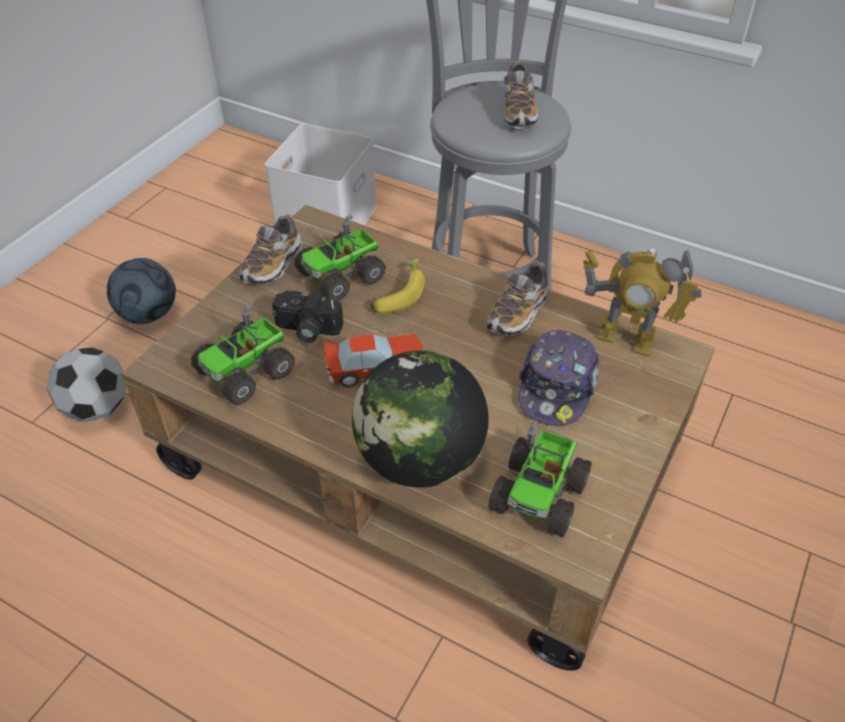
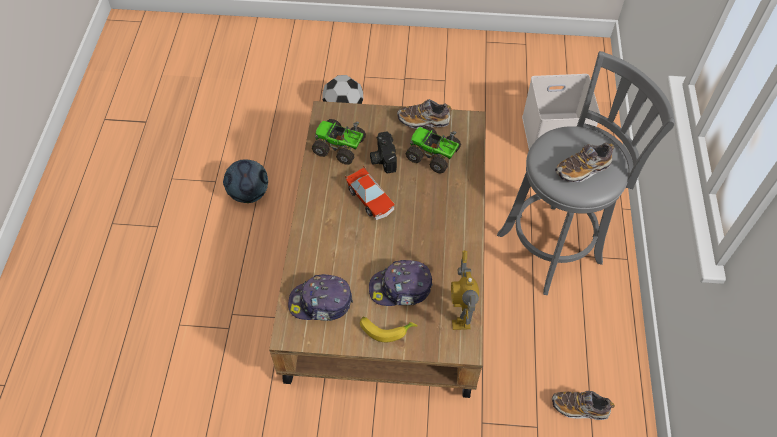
camera: 65 degrees right, 10 degrees up
football [107,258,176,324] -> football moved to [223,160,268,203]
globe [352,350,489,488] -> none
banana [370,259,425,314] -> banana moved to [360,316,418,342]
shoe [487,262,549,335] -> shoe moved to [552,390,615,420]
toy truck [489,420,592,537] -> cap [288,274,353,321]

